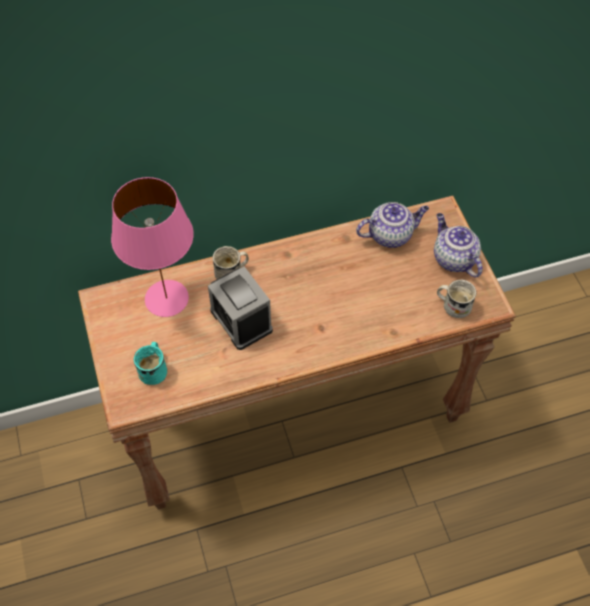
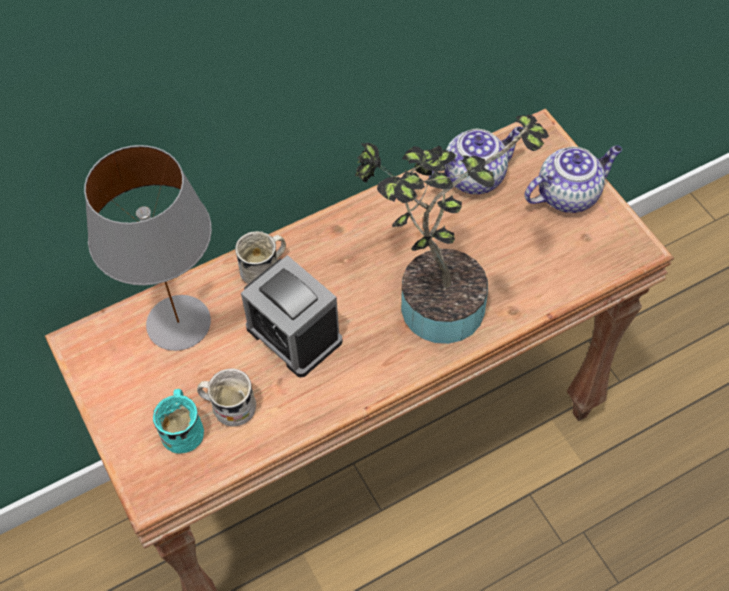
camera: 10 degrees left, 0 degrees up
pink table lamp [111,177,194,317] -> grey table lamp [84,145,212,351]
teapot [434,213,483,278] -> teapot turned 105 degrees clockwise [524,145,622,213]
white mug [437,280,476,318] -> white mug moved to [197,368,256,426]
none -> potted plant [355,115,549,344]

